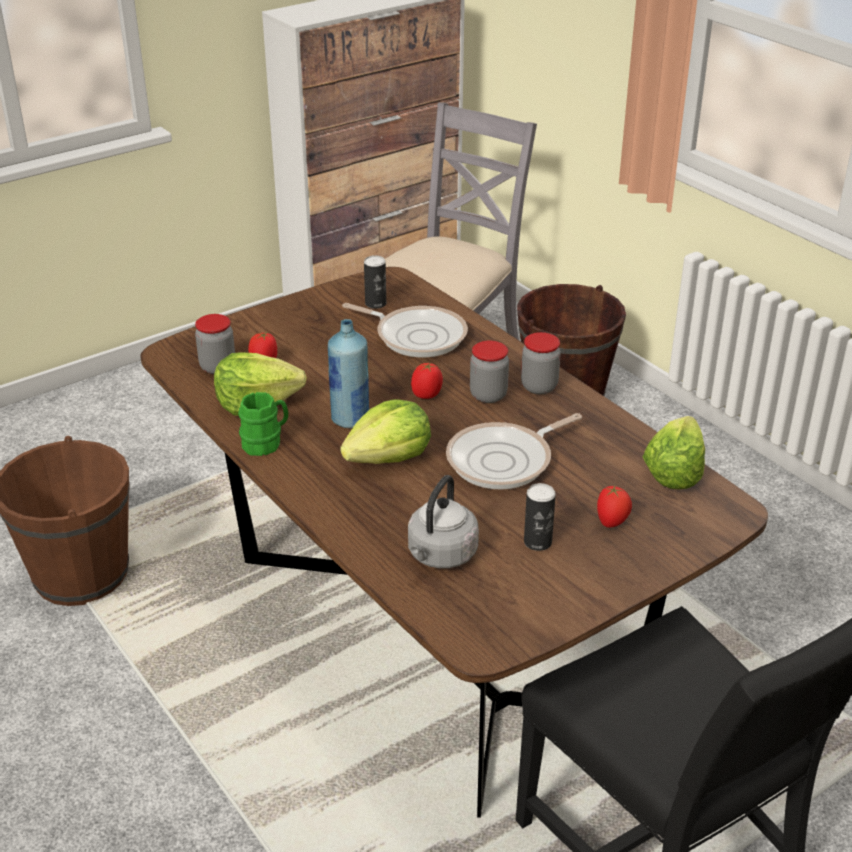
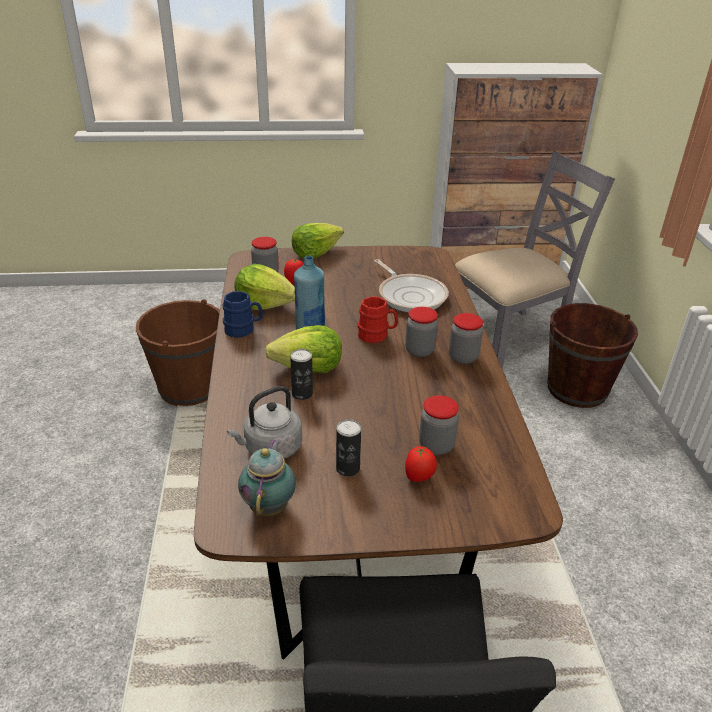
camera: 30 degrees right, 0 degrees up
green mug [238,392,288,456] -> blue mug [222,291,263,338]
can [364,255,386,309] -> can moved to [290,349,313,400]
tomato [411,363,443,399] -> red mug [358,296,398,343]
frying pan [446,413,582,490] -> none
lettuce [643,416,705,489] -> lettuce moved to [291,223,344,259]
none -> teapot [238,440,296,516]
none -> jar [419,395,459,455]

